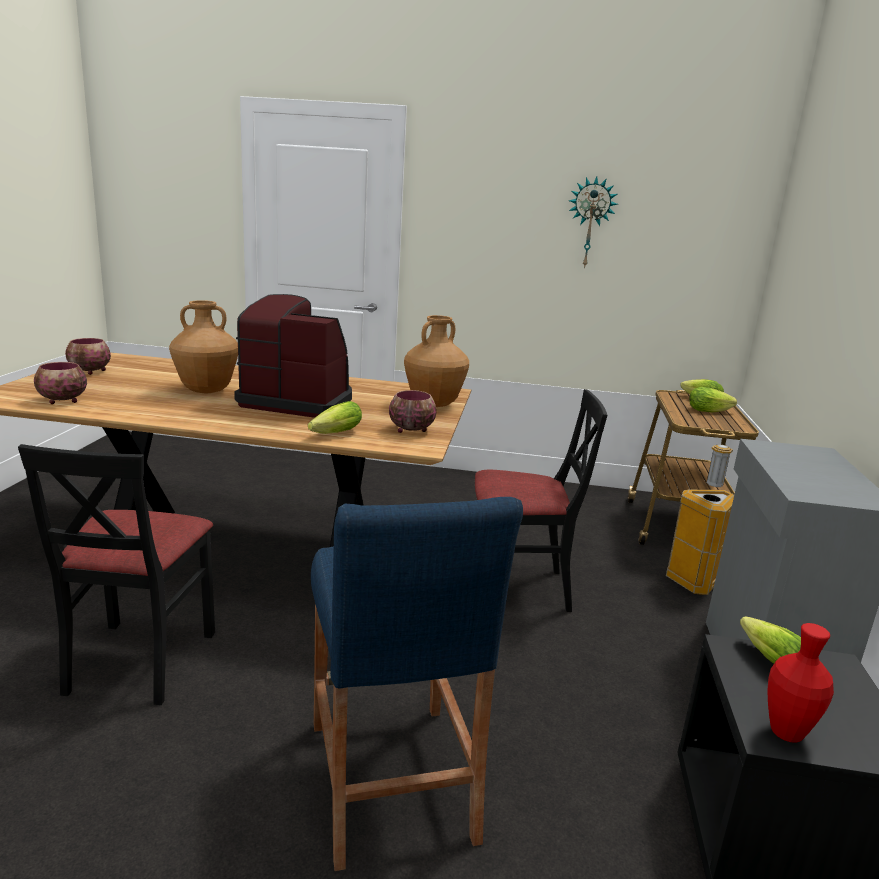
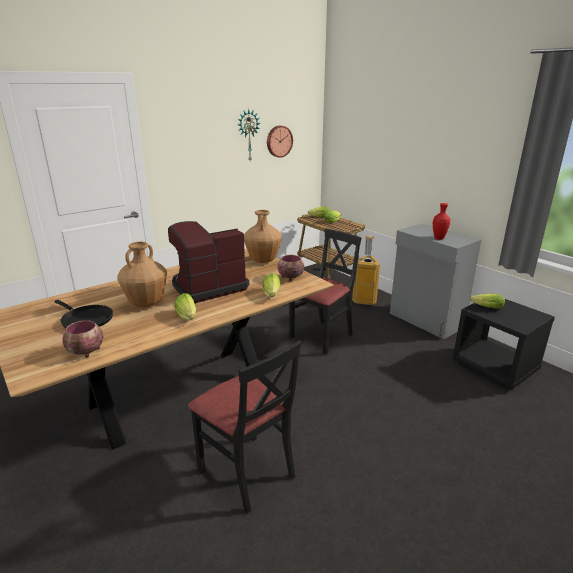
camera: 45 degrees left, 5 degrees up
bowl [65,338,111,375] -> none
blue stool [311,497,523,871] -> none
red vase [768,623,834,743] -> red vase moved to [433,203,450,240]
none -> black frying pan [54,300,113,328]
none -> lettuce [174,293,196,320]
none -> wall clock [267,126,293,158]

